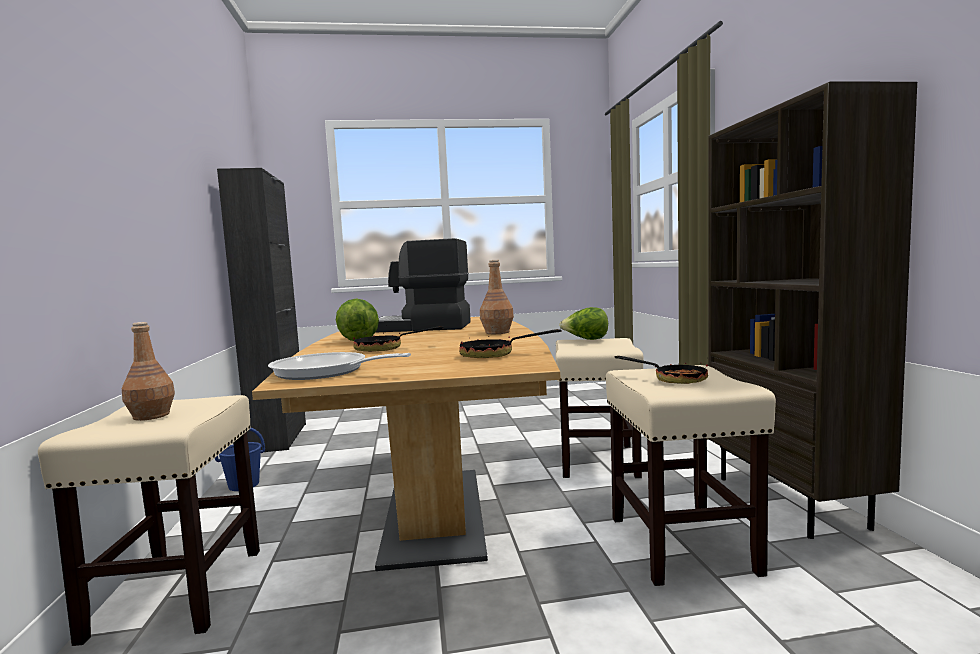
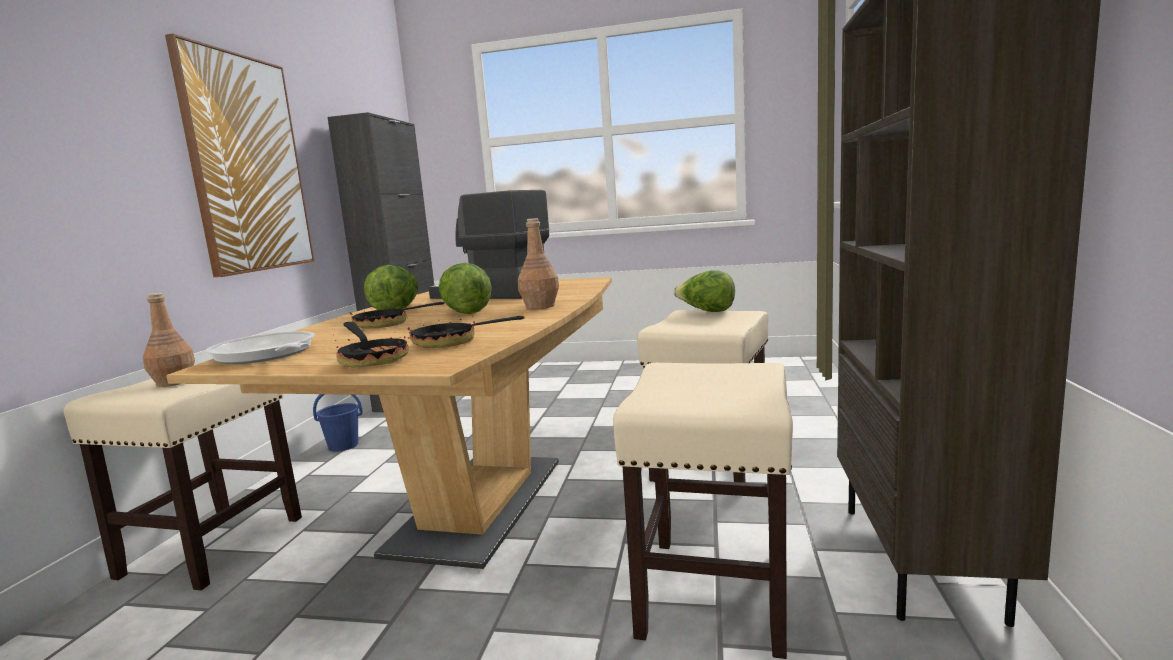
camera: 20 degrees right, 5 degrees up
frying pan [615,356,708,384] -> frying pan moved to [335,322,410,367]
none -> picture [165,33,314,278]
none -> lettuce [439,263,492,314]

